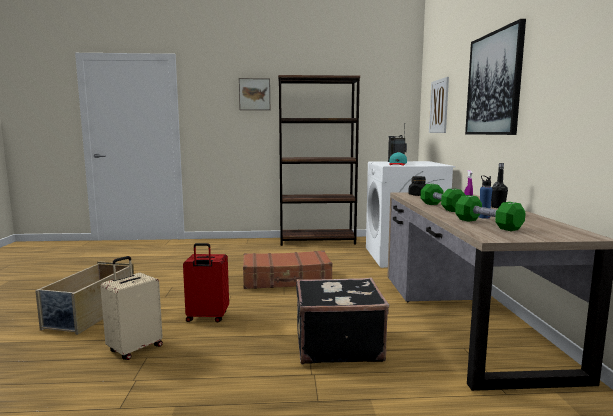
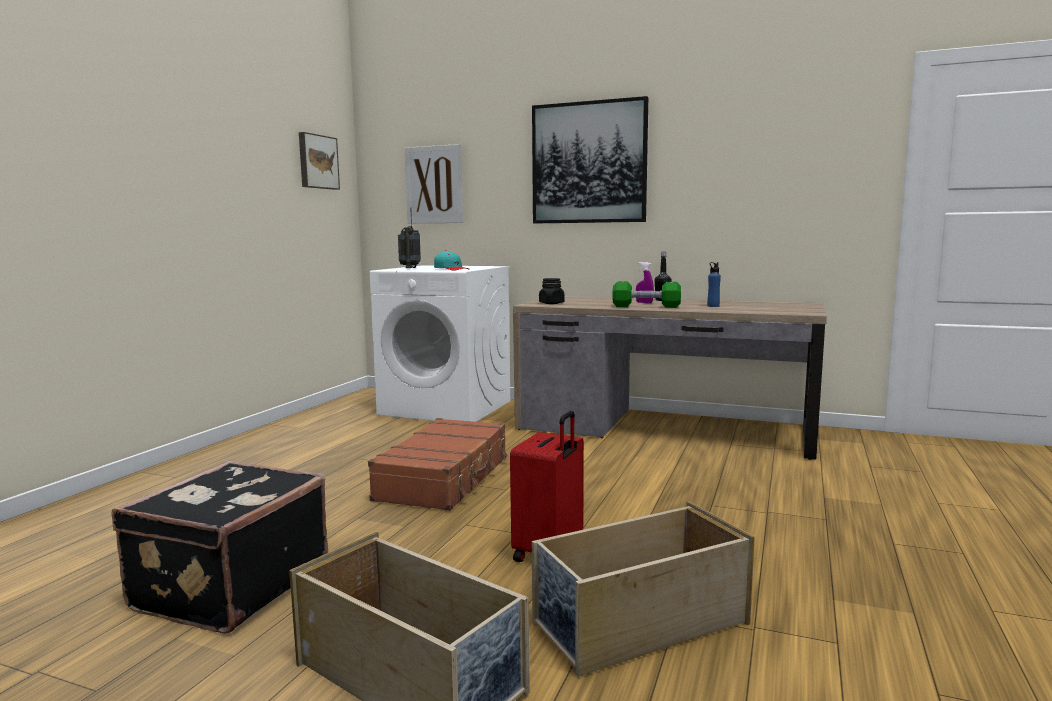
camera: 65 degrees left, 0 degrees up
beige suitcase [100,256,163,360] -> beige storage box [532,501,755,677]
picture [239,78,270,110] -> picture moved to [299,132,340,190]
brown bookcase [278,75,360,246] -> none
black suitcase [296,278,389,364] -> black suitcase moved to [112,461,328,634]
green dumbbell [455,195,526,231] -> none

